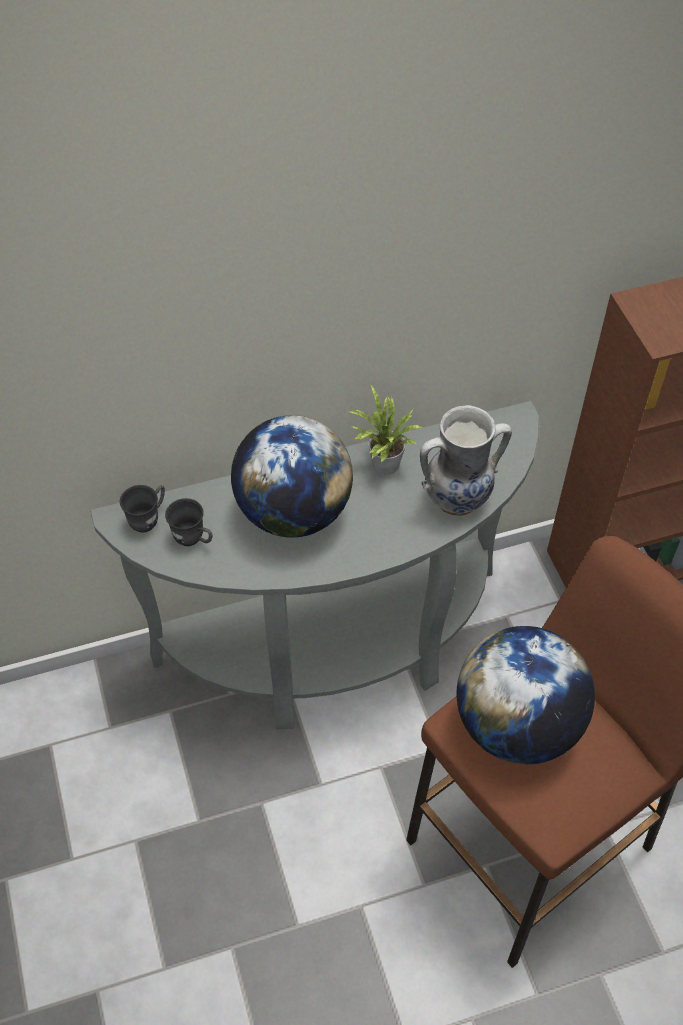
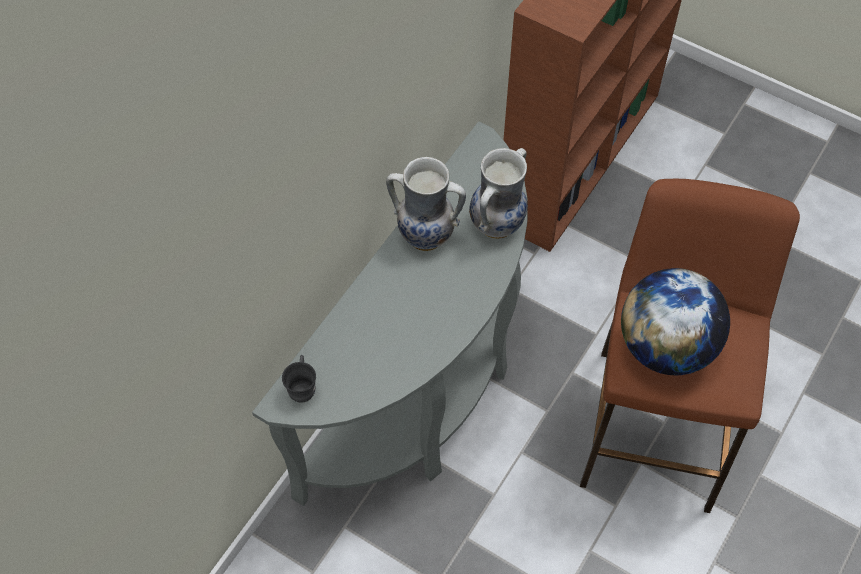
camera: 40 degrees left, 5 degrees up
grey mug [165,498,213,546] -> none
globe [231,415,353,538] -> none
potted plant [349,384,423,475] -> vase [386,157,466,251]

